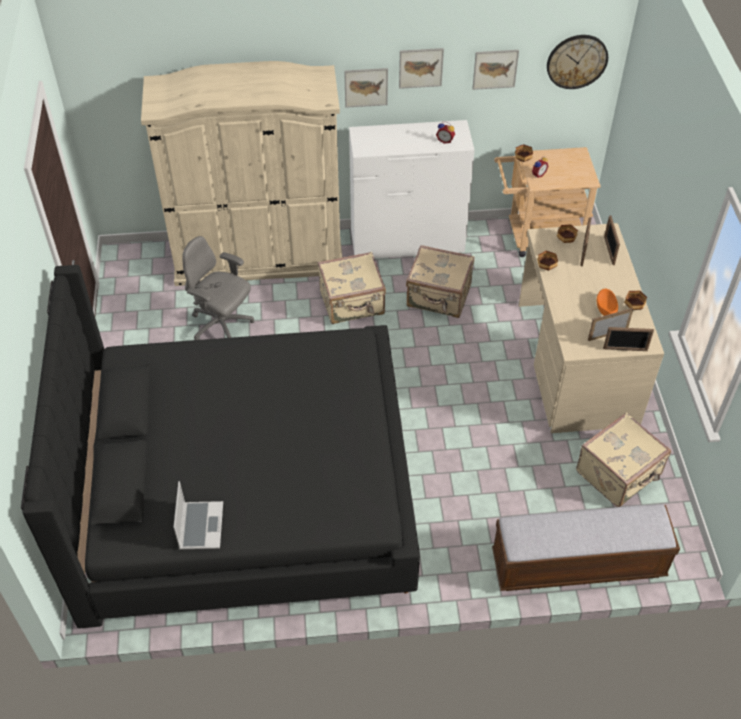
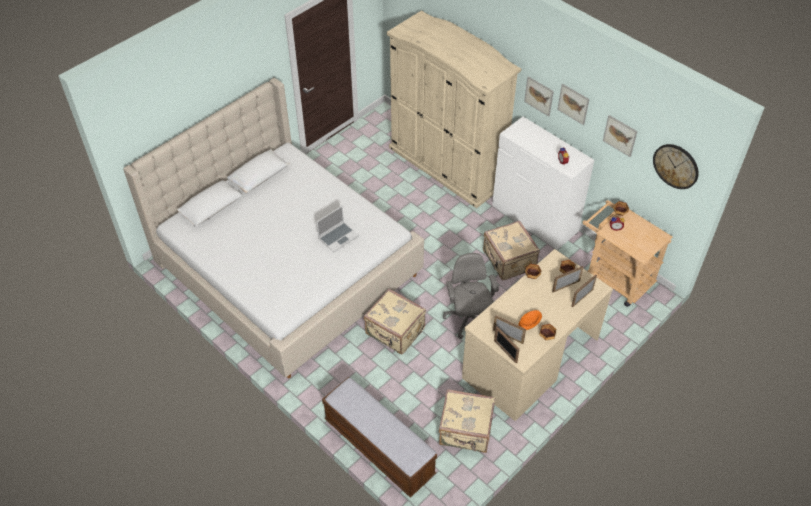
camera: 50 degrees right, 0 degrees up
black bed [21,265,420,628] -> beige bed [123,78,424,378]
laptop [173,481,223,549] -> laptop moved to [316,205,359,253]
grey office chair [182,236,254,340] -> grey office chair moved to [443,253,499,339]
beige suitcase [318,252,386,324] -> beige suitcase moved to [364,289,426,355]

